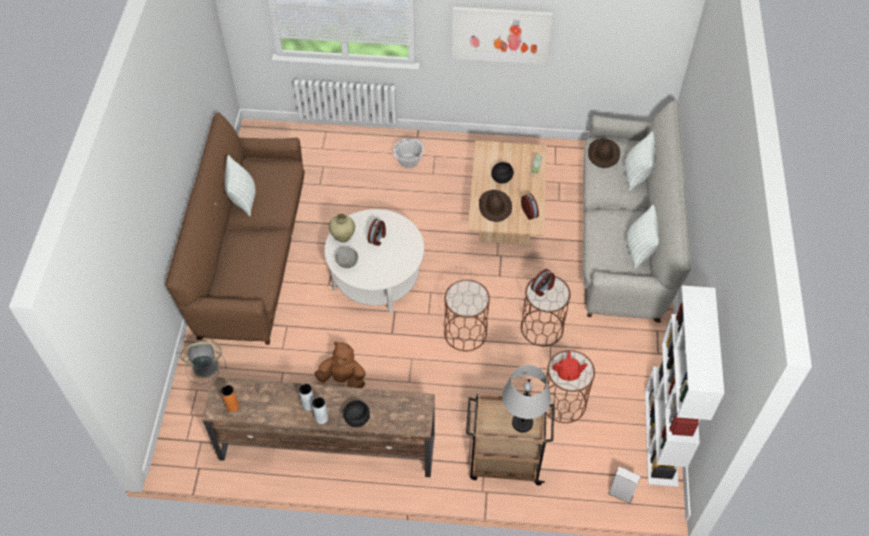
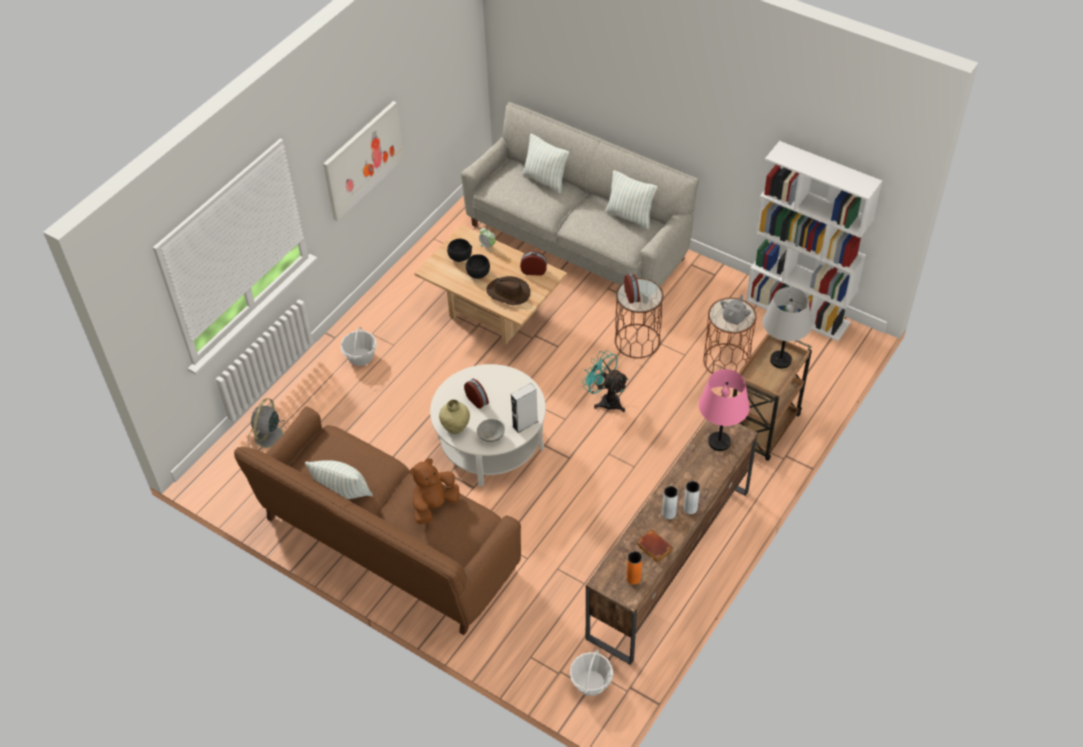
camera: 60 degrees left, 5 degrees down
grey fan [181,341,227,385] -> grey fan moved to [248,398,287,454]
brown plush toy [314,341,366,388] -> brown plush toy moved to [410,458,460,525]
black bowl [343,400,370,427] -> black bowl moved to [447,239,472,262]
brown side table [444,280,490,351] -> turquoise fan [581,350,629,412]
red teapot [553,351,588,381] -> grey teapot [721,295,751,325]
brown hat [588,138,620,168] -> none
grey speaker [608,466,641,503] -> grey speaker moved to [511,383,538,433]
none -> basket [570,649,613,696]
none -> brown book [636,530,673,562]
none -> pink table lamp [699,369,750,451]

